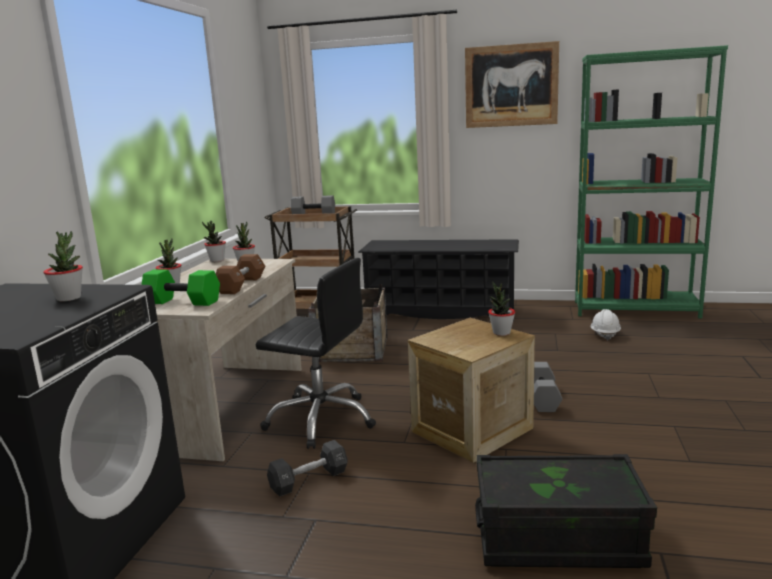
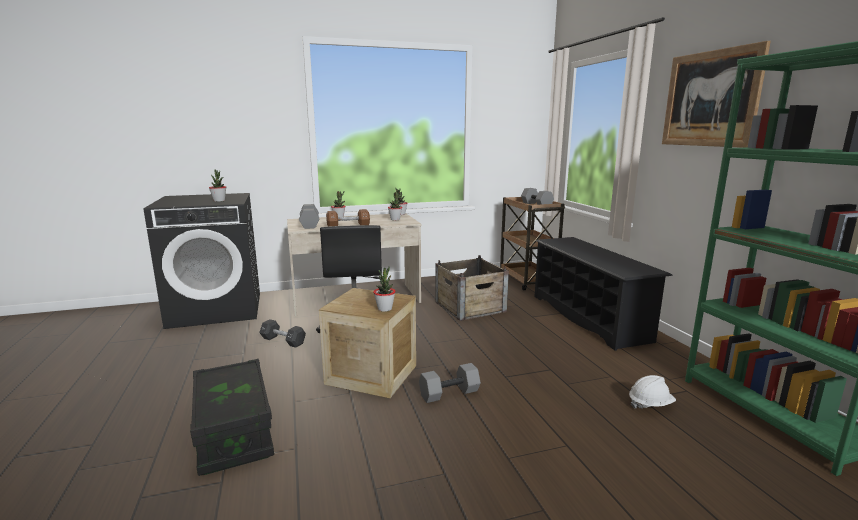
camera: 60 degrees right, 0 degrees up
green dumbbell [141,269,220,306] -> grey dumbbell [299,204,319,229]

